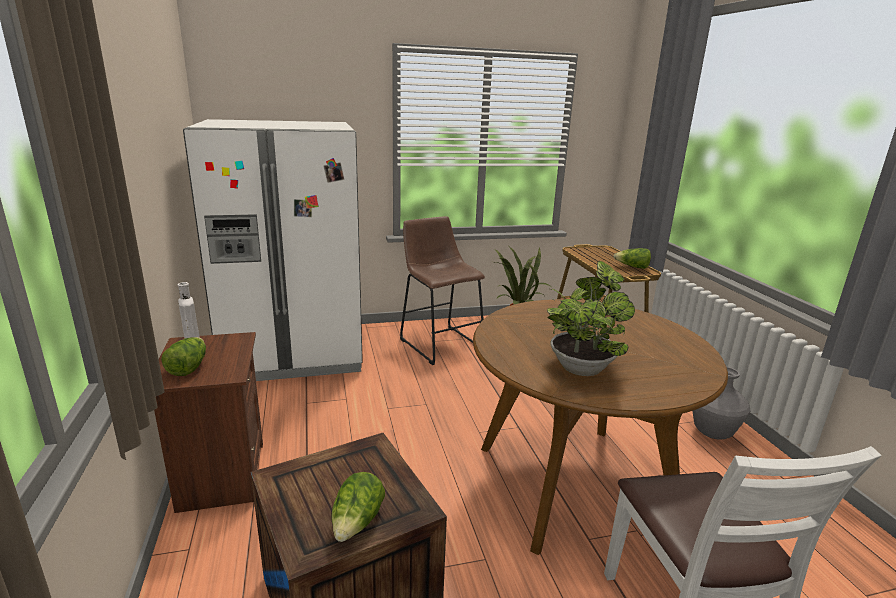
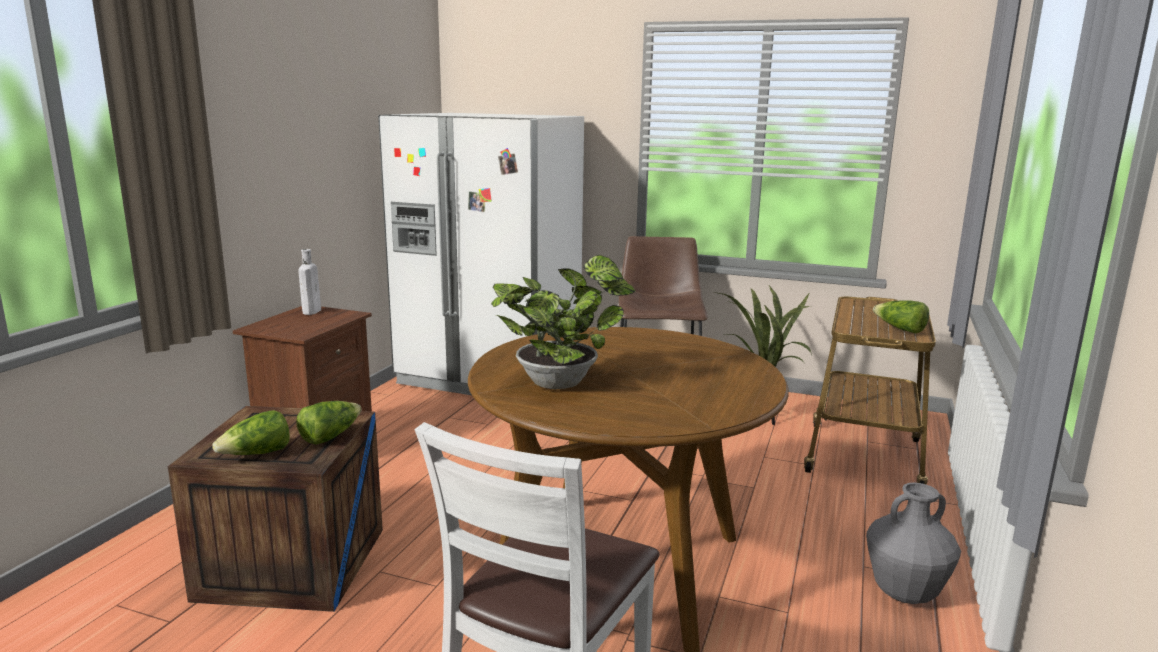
camera: 35 degrees right, 5 degrees down
lettuce [161,337,206,376] -> lettuce moved to [296,401,361,445]

